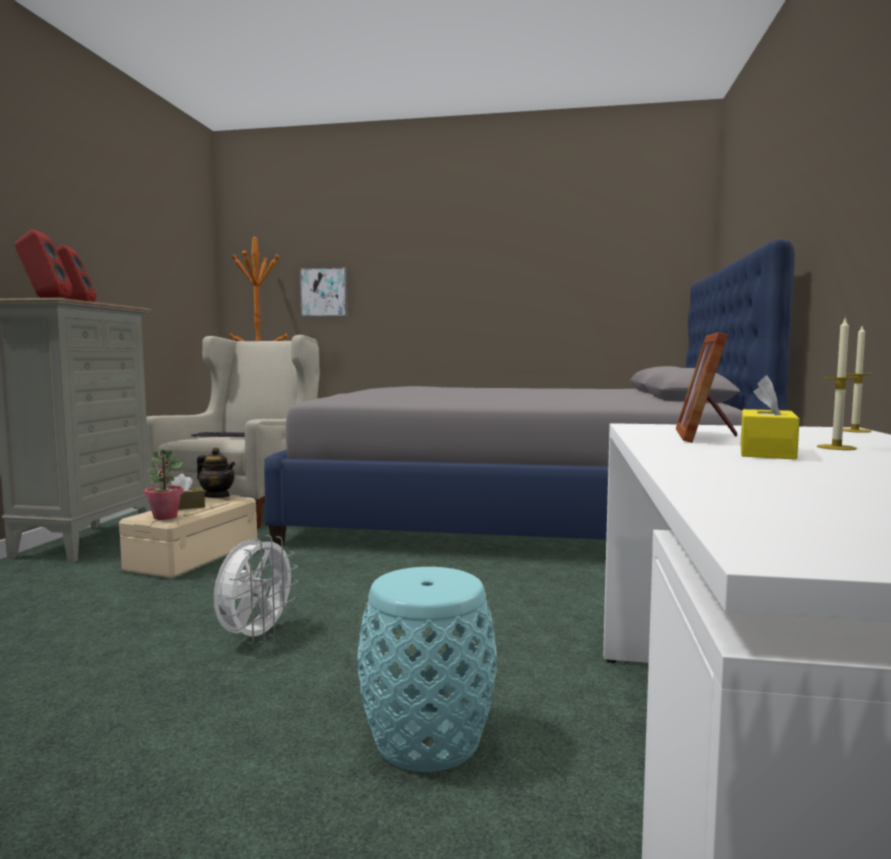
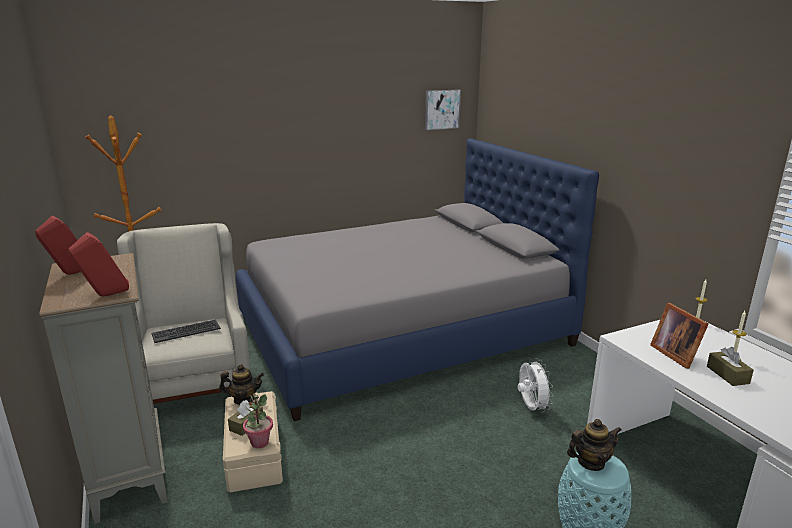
camera: 35 degrees left, 15 degrees up
white fan [214,535,298,644] -> white fan moved to [518,358,554,413]
picture [300,267,348,317] -> picture moved to [425,89,461,130]
yellow tissue box [741,375,800,460] -> brown tissue box [707,347,754,386]
none -> teapot [567,419,621,471]

